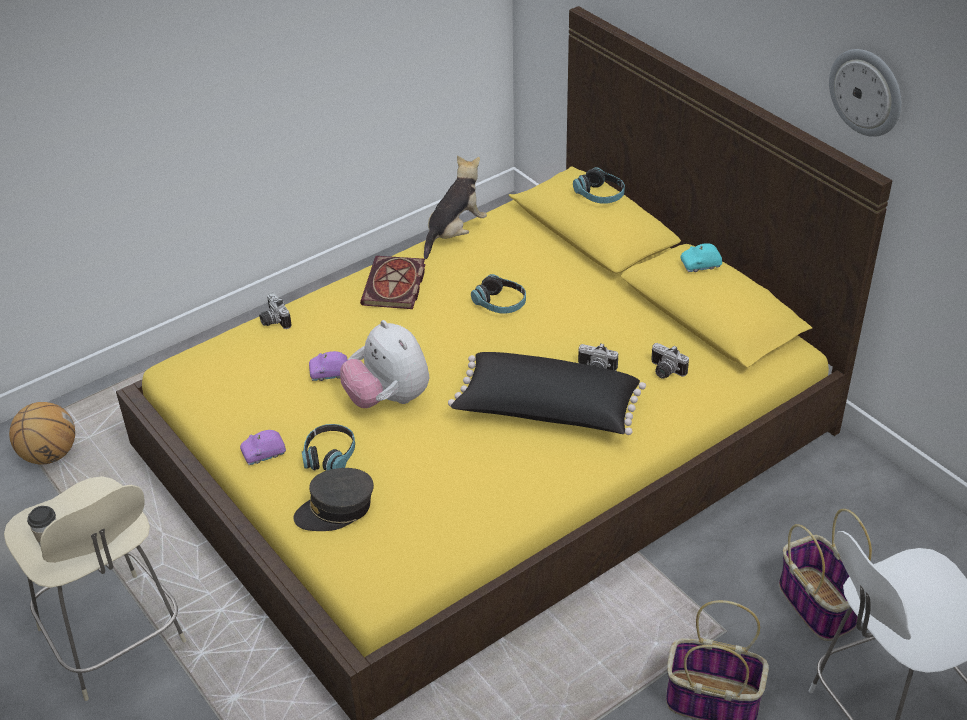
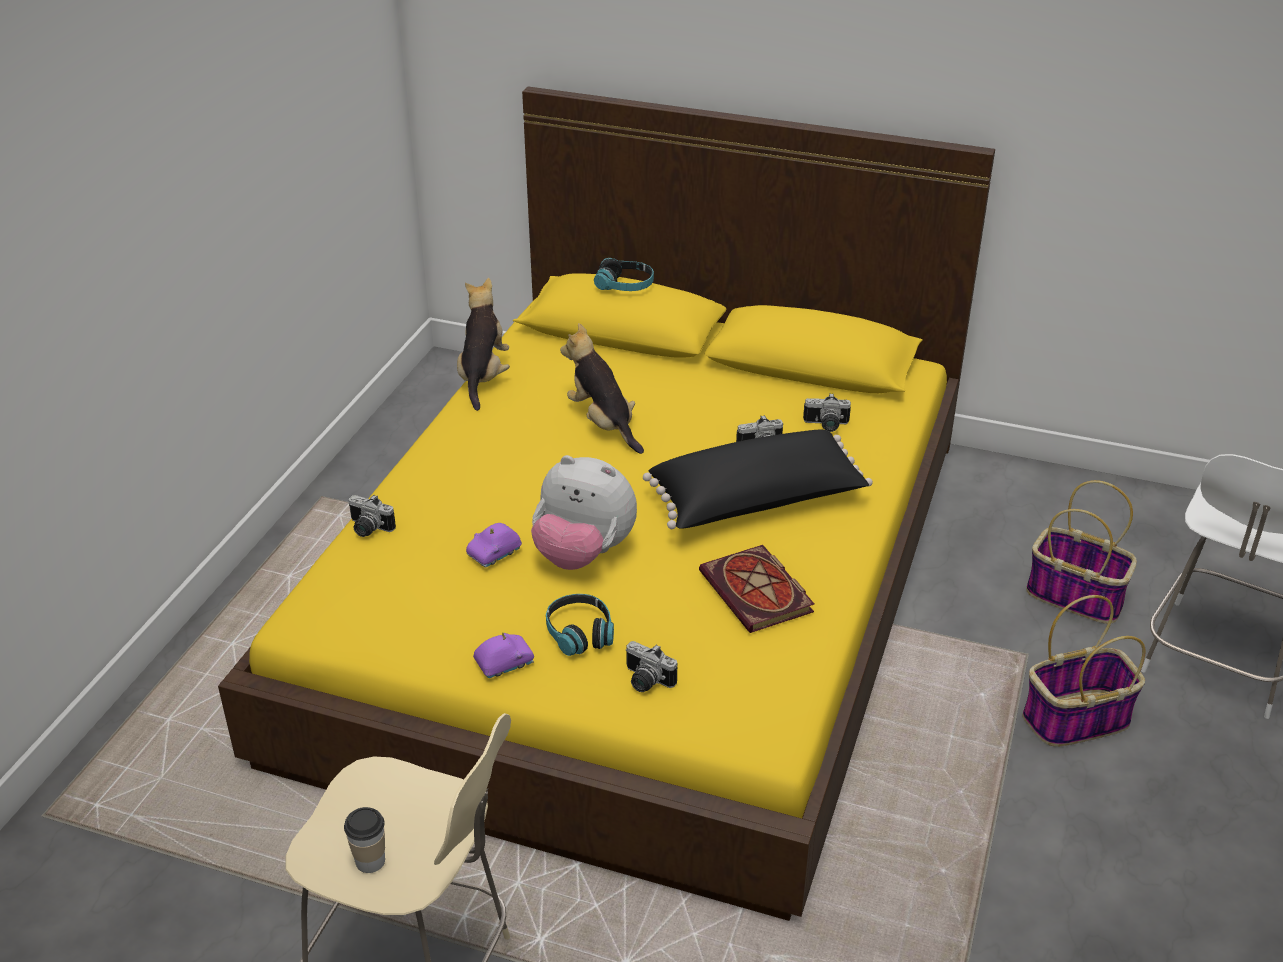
camera: 35 degrees left, 5 degrees down
basketball [9,402,75,464] -> none
purple toy car [240,430,286,465] -> purple toy car turned 150 degrees counterclockwise [473,632,534,678]
grey cap [294,468,374,531] -> camera [626,641,677,692]
book [360,256,425,309] -> book moved to [699,545,814,633]
headphones [471,274,526,314] -> plush toy [560,323,644,454]
turquoise toy car [681,243,722,272] -> none
wall clock [829,49,901,137] -> none

